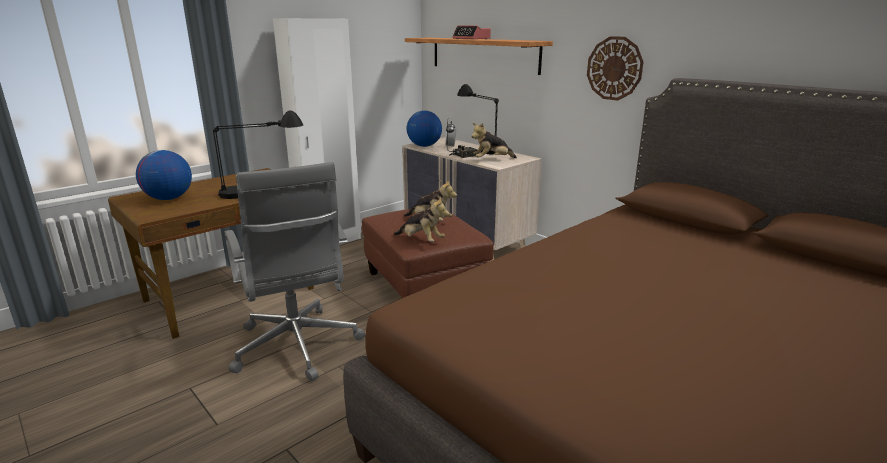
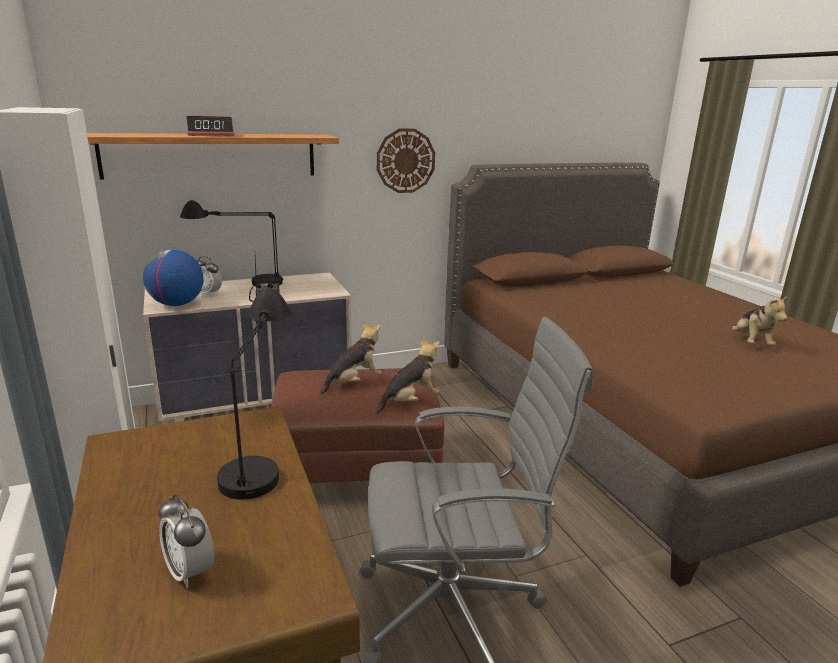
camera: 70 degrees left, 0 degrees up
globe [136,150,192,200] -> alarm clock [158,494,214,588]
plush toy [471,123,517,158] -> plush toy moved to [732,296,787,346]

